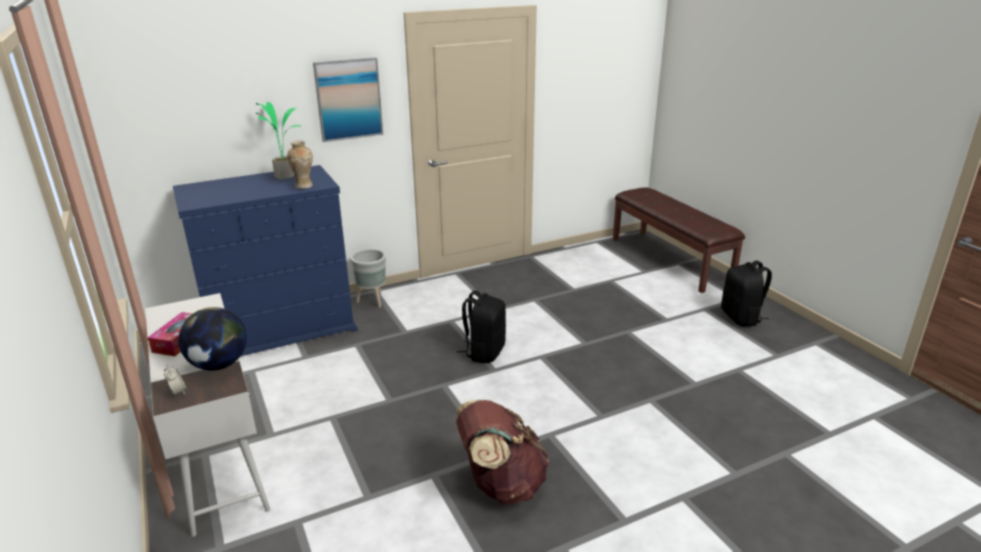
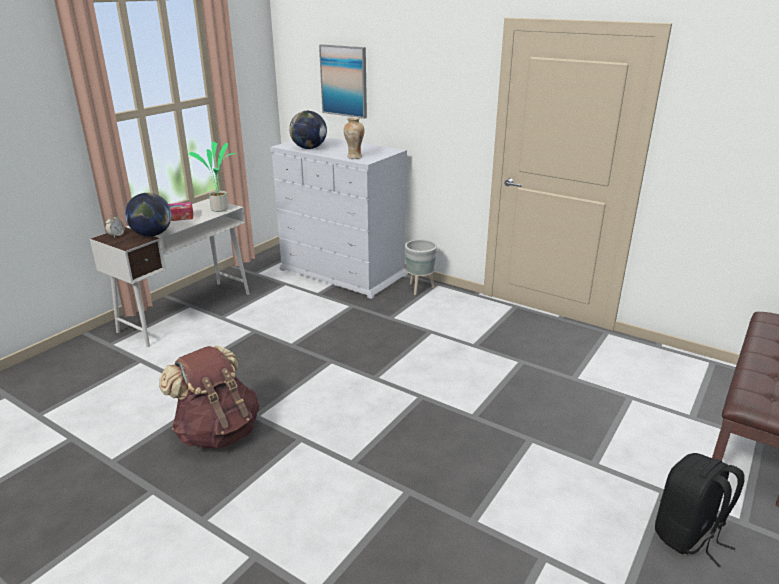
camera: 60 degrees right, 0 degrees up
blue dresser [173,165,358,356] -> white dresser [270,137,408,299]
potted plant [256,102,301,179] -> potted plant moved to [189,141,236,212]
picture [313,58,383,142] -> picture moved to [319,44,367,119]
black backpack [457,291,506,363] -> none
none -> globe [289,111,327,149]

